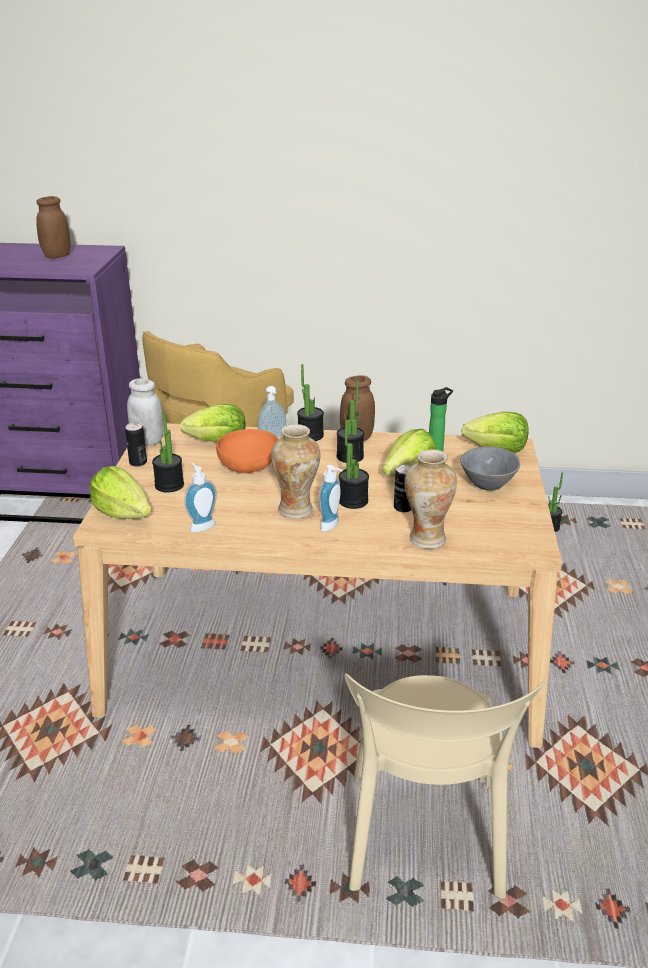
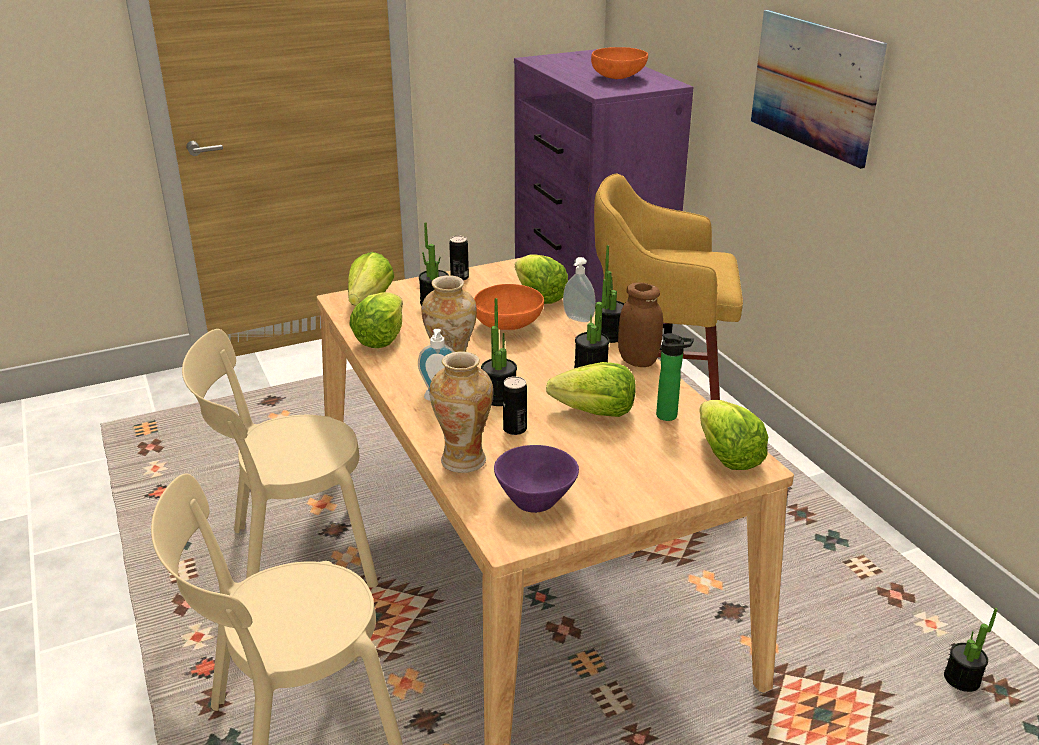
camera: 60 degrees right, 0 degrees up
brown jar [36,196,71,258] -> orange bowl [591,47,648,79]
white jar [127,378,164,446] -> none
soap dispenser [184,463,217,532] -> lettuce [349,292,403,348]
grey bowl [461,447,520,491] -> none
none -> beige chair [182,329,378,587]
none -> purple bowl [494,445,579,513]
none -> picture [751,10,887,169]

